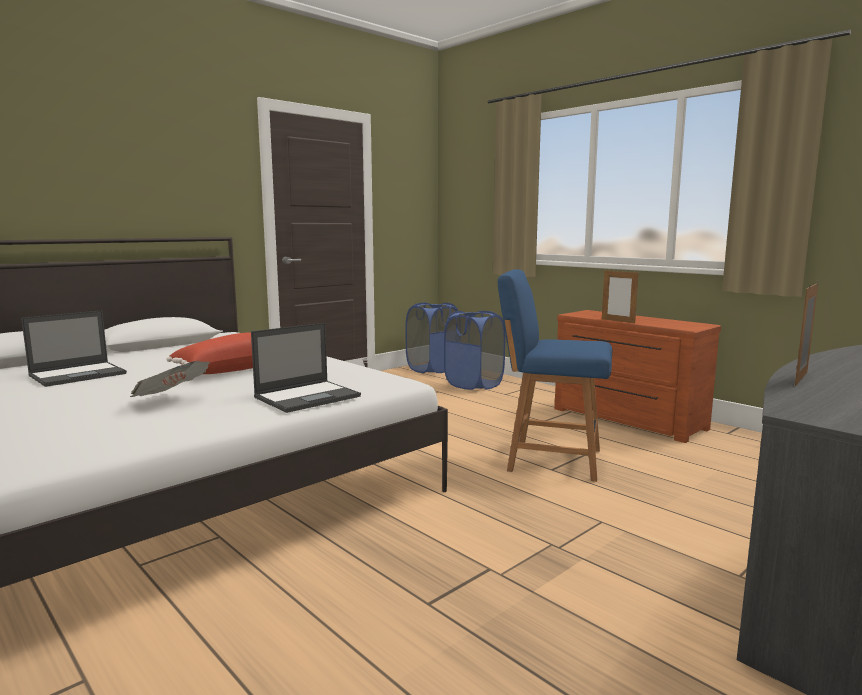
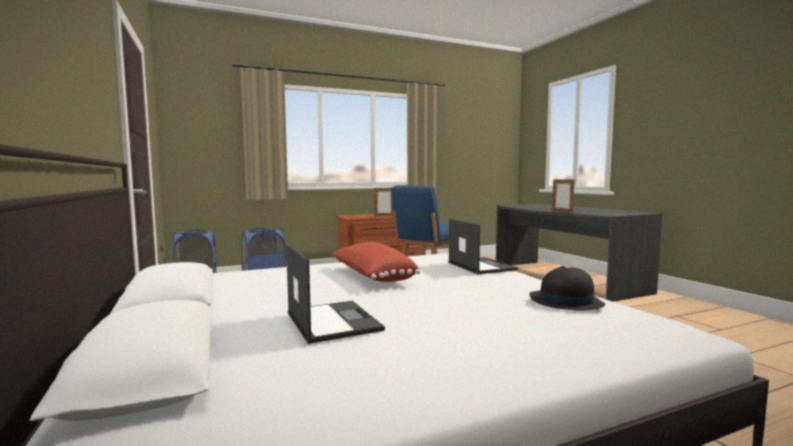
camera: 70 degrees left, 5 degrees down
newspaper [130,361,210,397] -> none
none -> black hat [529,266,605,310]

